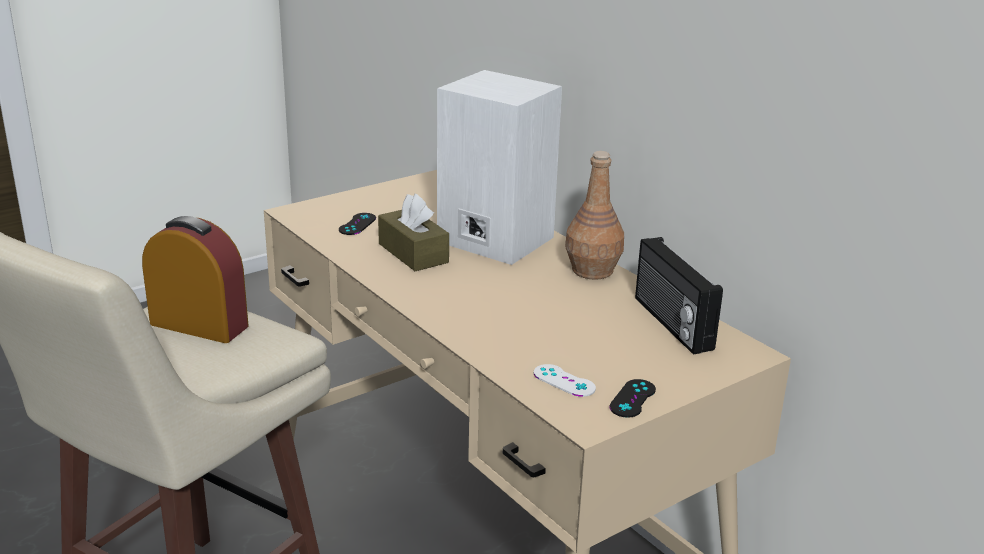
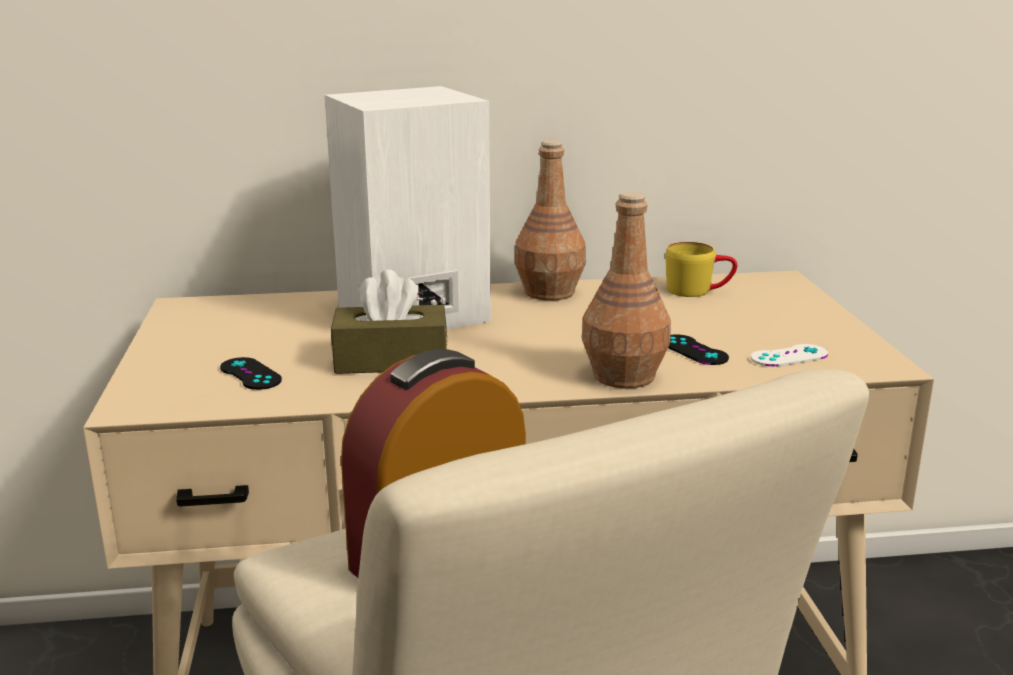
camera: 60 degrees left, 5 degrees down
black game controller [609,379,656,418] -> black game controller moved to [668,334,729,365]
radio [635,237,723,355] -> yellow mug [666,242,737,297]
none -> brown bottle [581,191,671,388]

